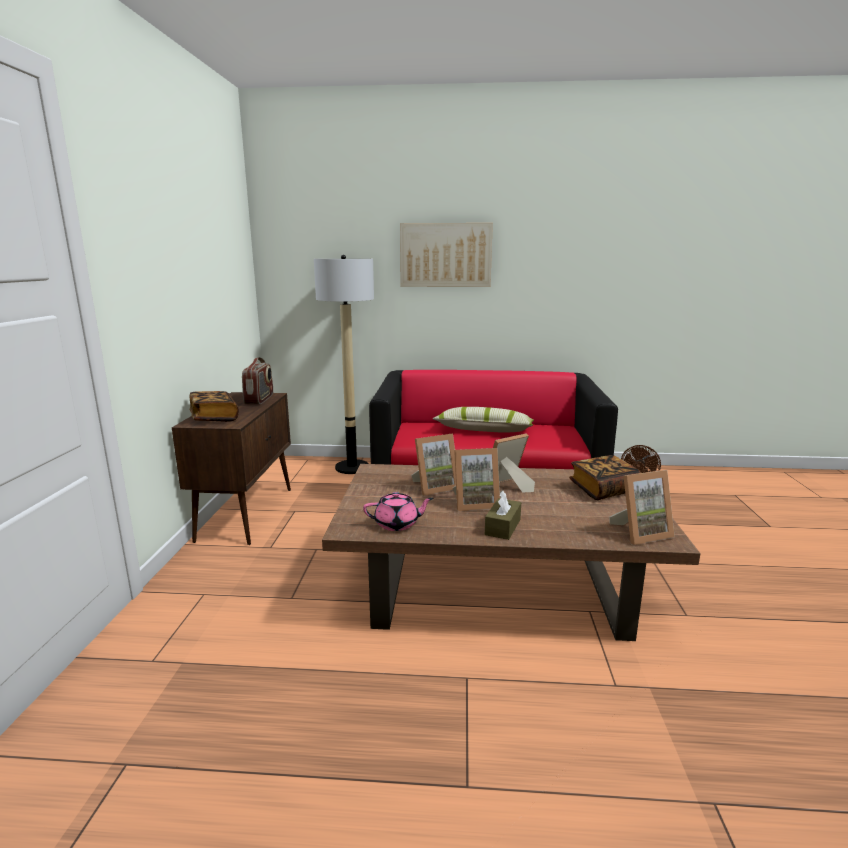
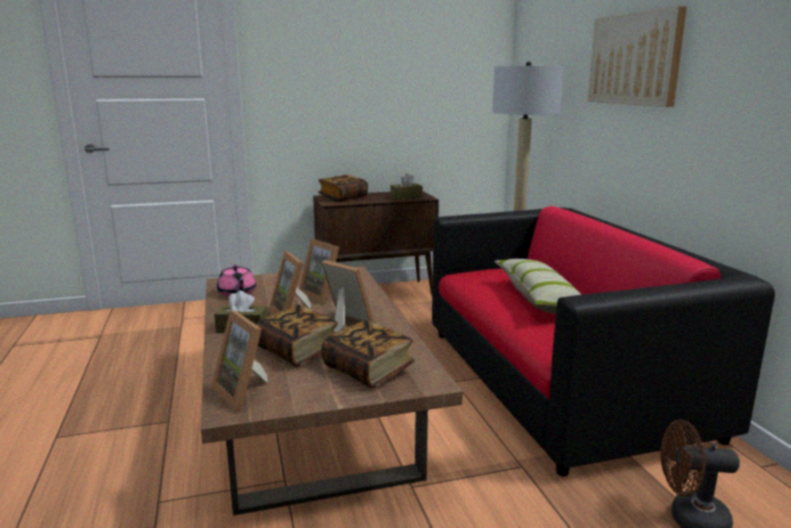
camera: 70 degrees right, 0 degrees up
radio [242,357,273,404] -> brown tissue box [391,173,422,200]
none -> book [256,305,338,367]

